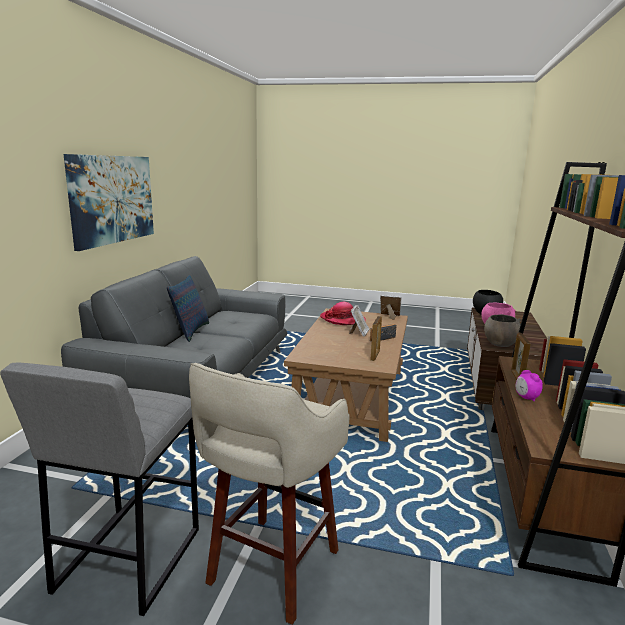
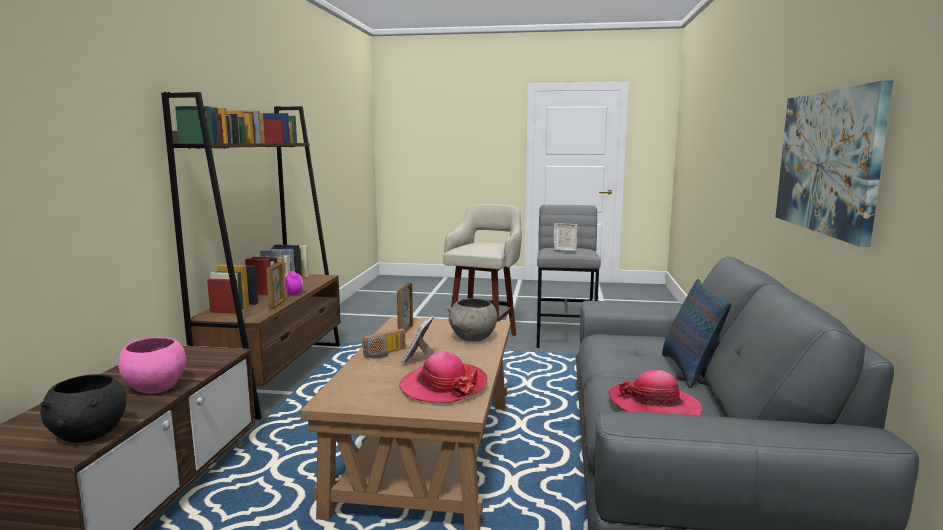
camera: 175 degrees right, 5 degrees down
picture frame [380,295,402,320] -> picture frame moved to [554,223,577,252]
grey bowl [484,314,521,347] -> grey bowl moved to [447,299,497,342]
none -> hat [608,370,703,415]

